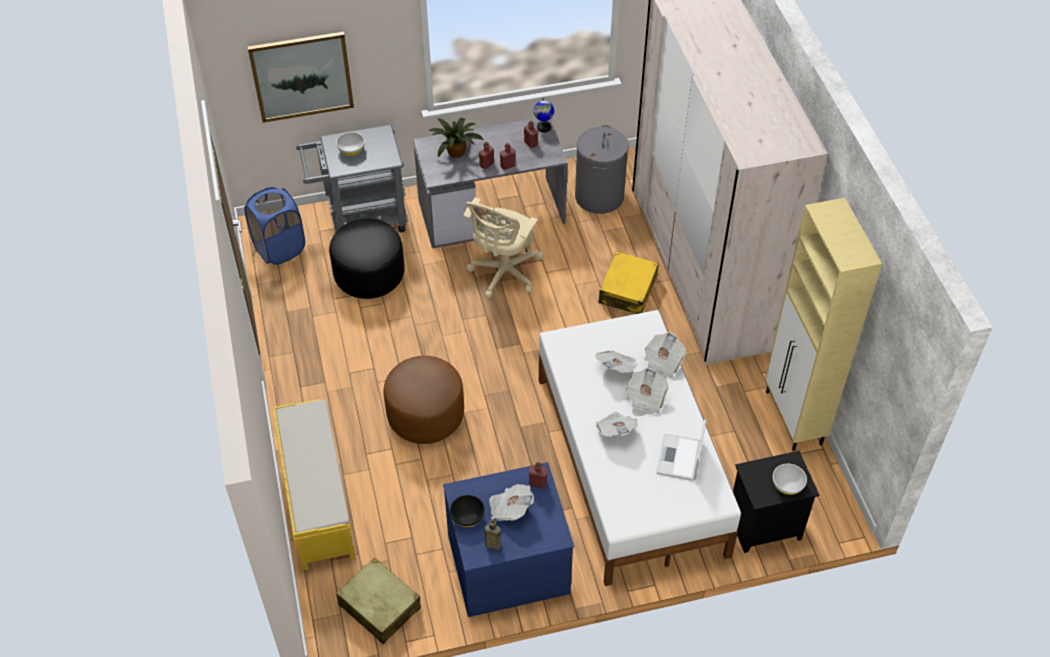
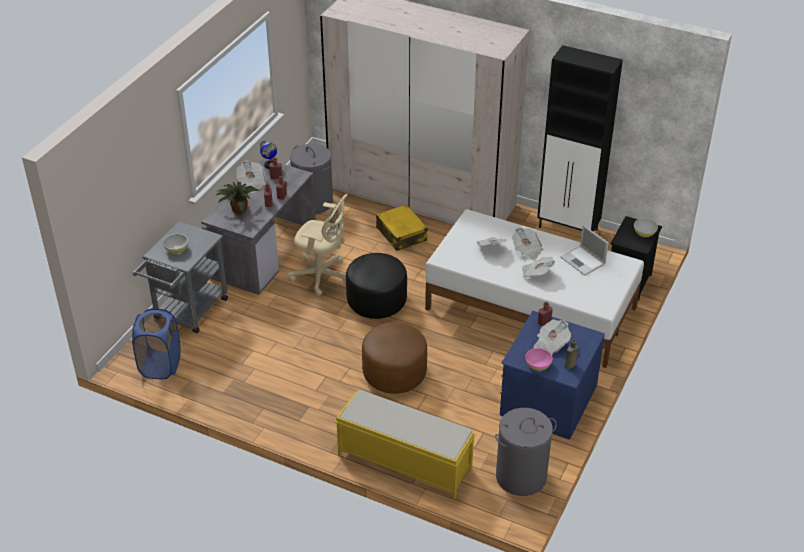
camera: 50 degrees left, 10 degrees down
picture [248,32,354,123] -> none
black ottoman [329,219,405,299] -> black ottoman moved to [346,253,407,319]
beige suitcase [336,558,421,644] -> grey laundry basket [495,408,557,496]
black bowl [450,495,485,527] -> pink bowl [525,348,553,371]
beige office chair [463,197,543,298] -> beige office chair turned 45 degrees counterclockwise [288,194,348,296]
newspaper [644,332,686,378] -> newspaper moved to [236,160,266,193]
beige cabinet [765,198,882,451] -> black cabinet [537,45,623,232]

